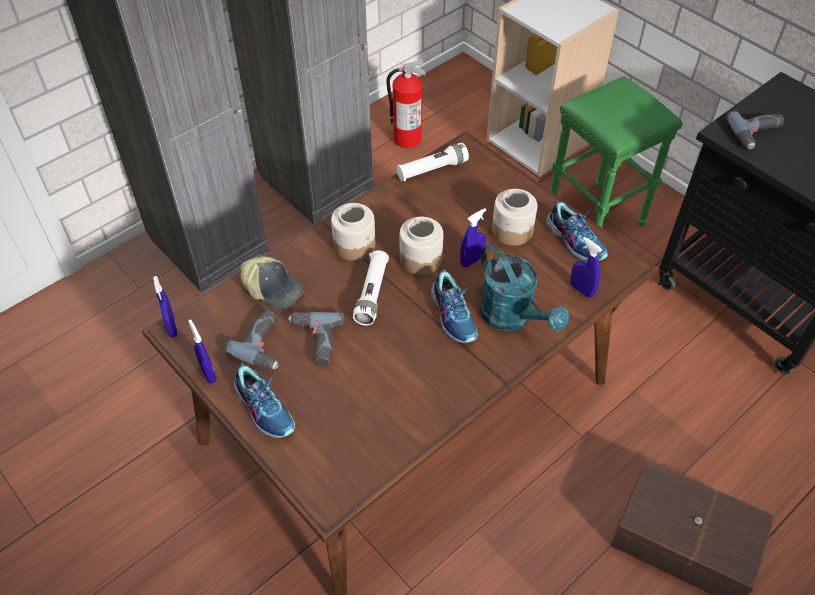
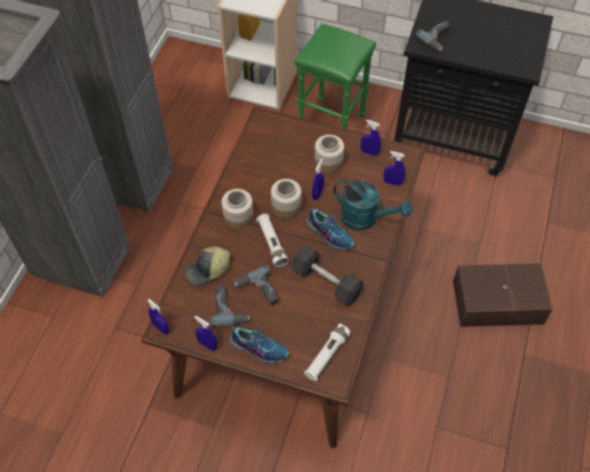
camera: 30 degrees left, 5 degrees up
cap [241,256,304,310] -> cap turned 150 degrees clockwise [184,247,230,286]
fire extinguisher [386,60,426,148] -> none
white flashlight [396,143,469,181] -> white flashlight moved to [304,324,351,382]
shoe [546,201,608,261] -> blue spray bottle [361,120,381,156]
none -> grey dumbbell [291,245,363,305]

